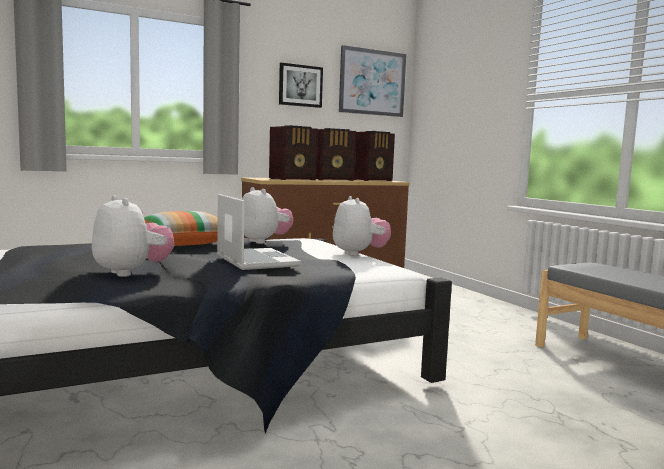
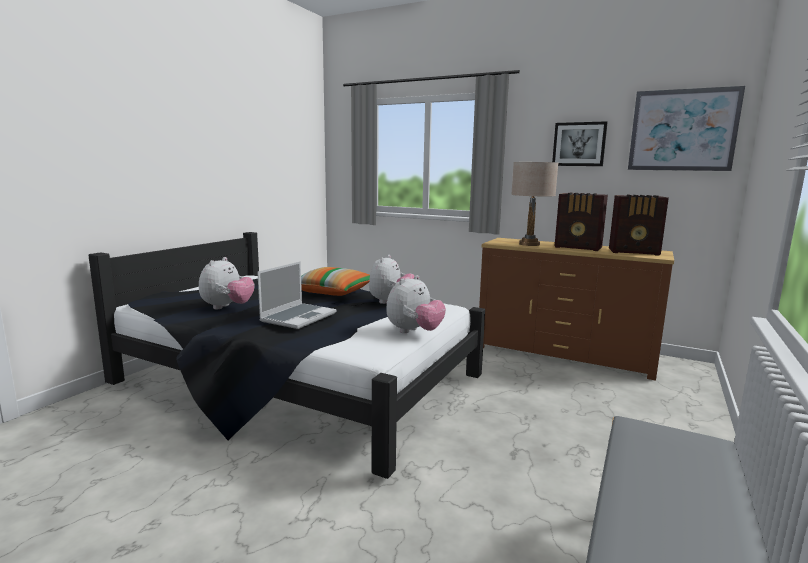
camera: 55 degrees right, 5 degrees up
radio [269,125,318,180] -> beige table lamp [511,162,558,246]

